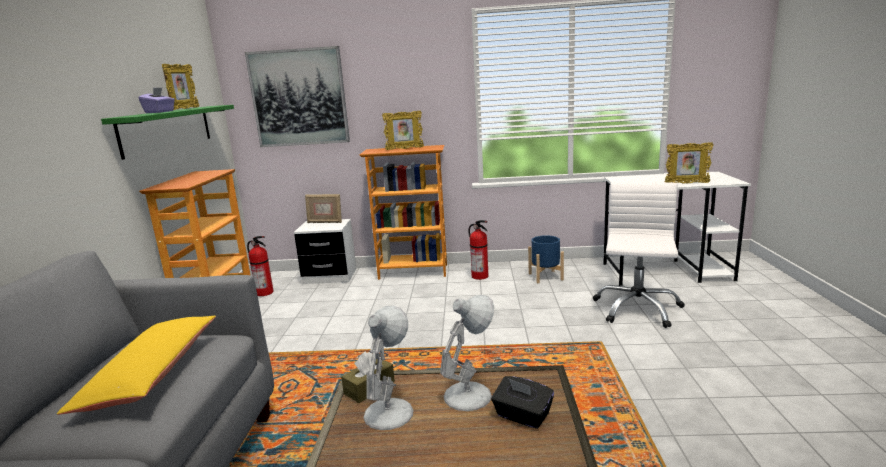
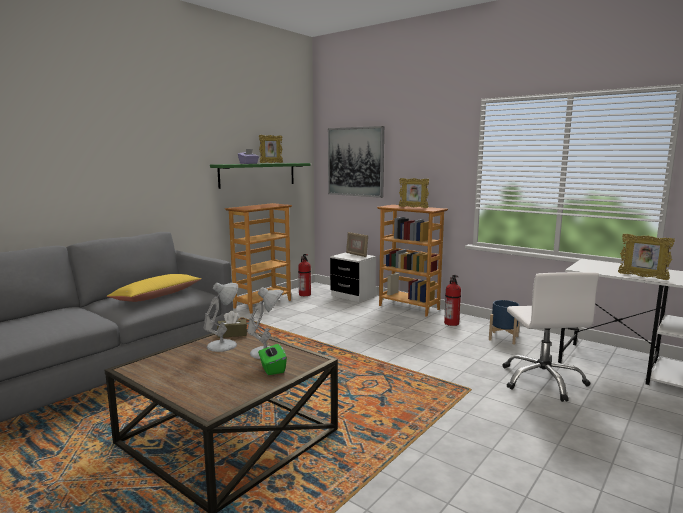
camera: 35 degrees right, 5 degrees down
black tissue box [491,376,554,429] -> green tissue box [258,342,287,375]
white office chair [593,182,685,328] -> white office chair turned 120 degrees clockwise [502,272,599,402]

